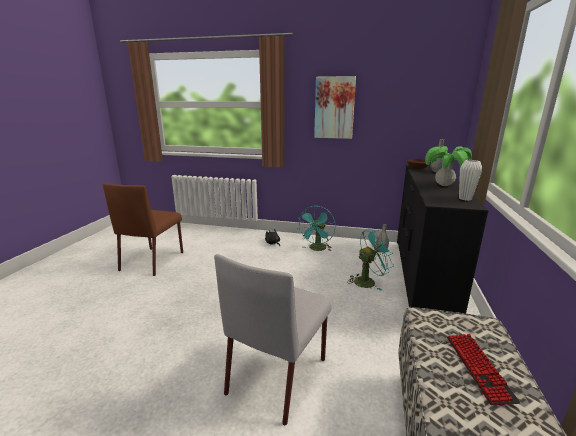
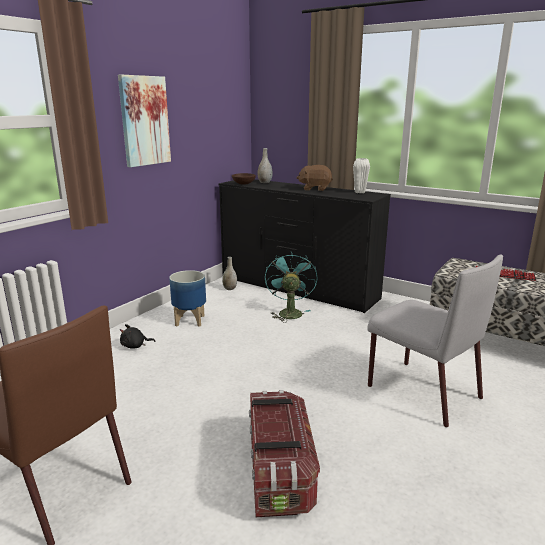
camera: 70 degrees left, 0 degrees up
turquoise fan [297,206,336,251] -> planter [169,270,206,327]
potted plant [425,146,472,186] -> brown plush toy [297,165,333,191]
none -> storage box [249,390,320,517]

